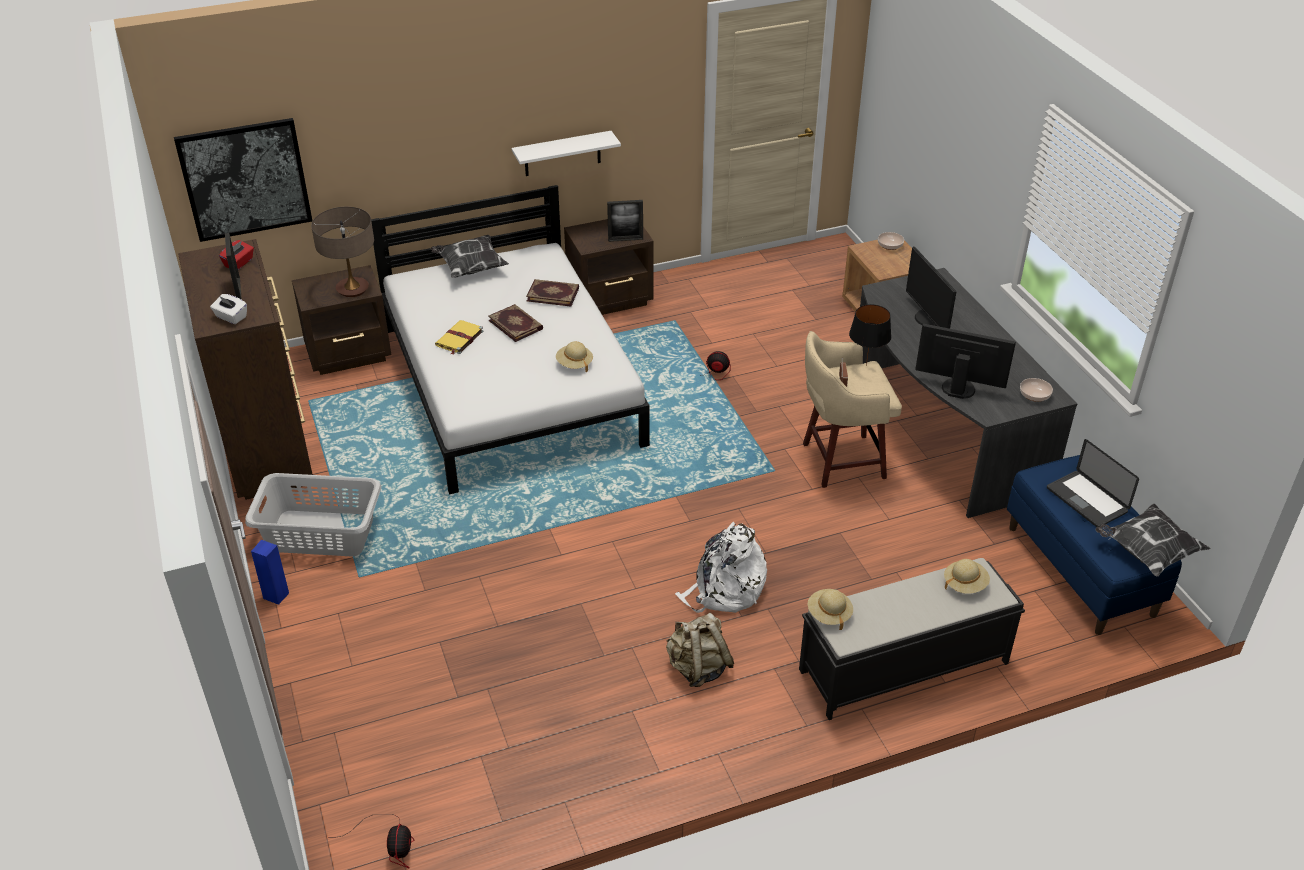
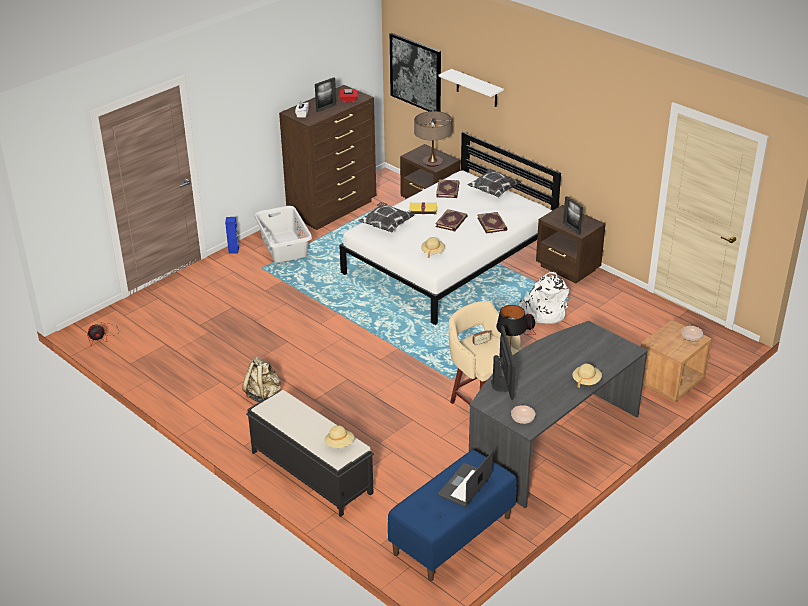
camera: 65 degrees right, 5 degrees down
white shelf [512,131,621,176] -> white shelf moved to [439,69,504,107]
white backpack [675,522,767,613] -> white backpack moved to [519,272,569,324]
beige hat [808,589,853,630] -> beige hat moved to [572,364,602,388]
monitor [906,247,957,329] -> none
pillow [1096,504,1211,576] -> pillow moved to [358,202,414,233]
none -> book [436,179,460,198]

